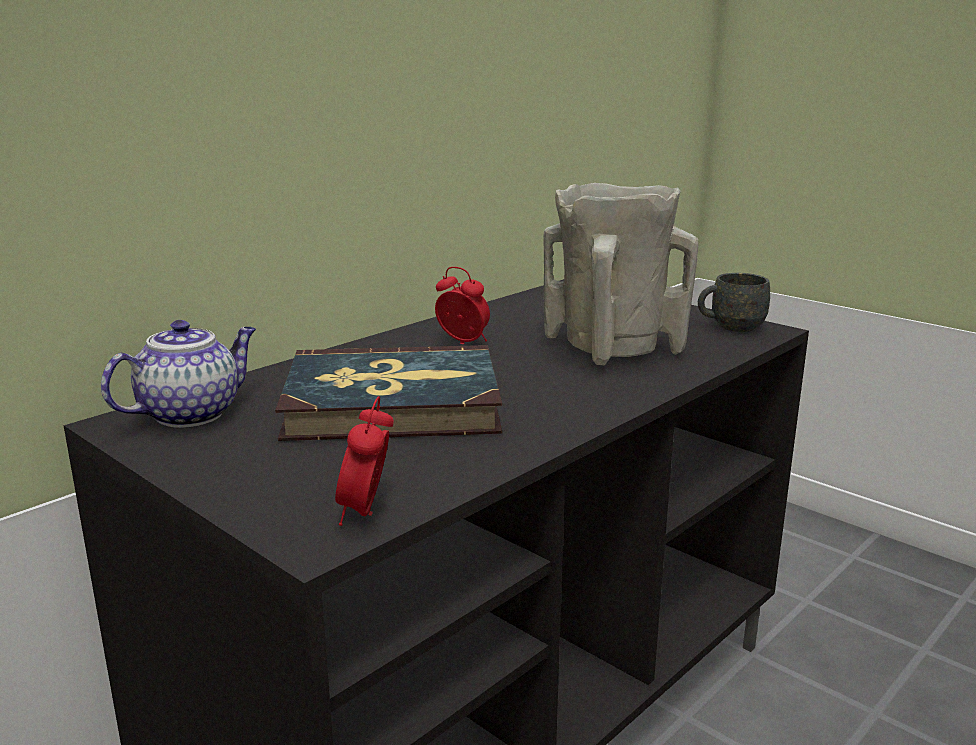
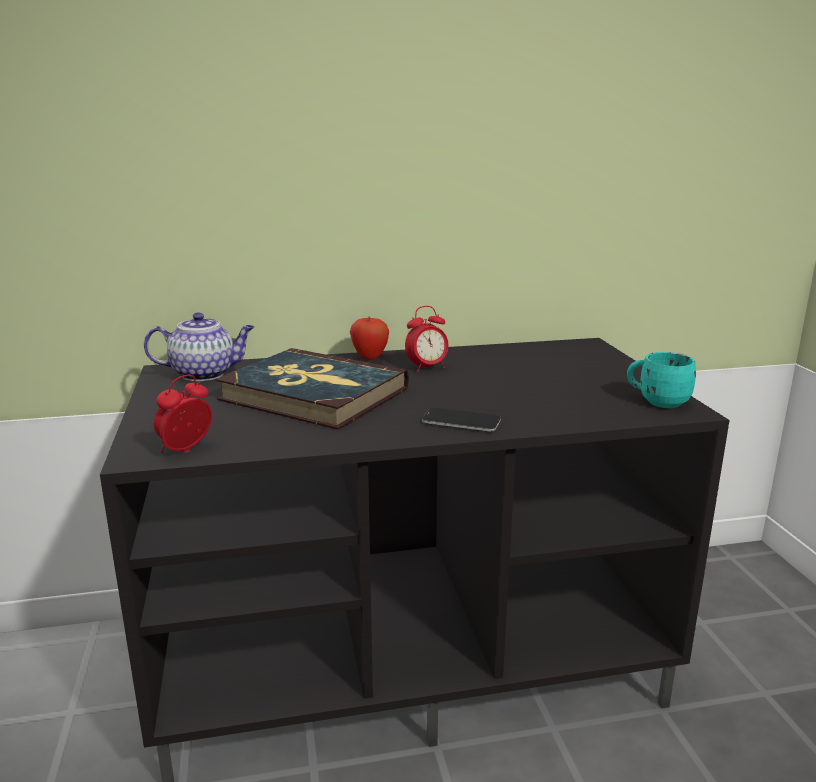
camera: 35 degrees right, 0 degrees up
alarm clock [435,267,490,344] -> alarm clock turned 90 degrees clockwise [405,306,448,372]
beige vase [543,183,698,366] -> none
grey mug [698,273,770,332] -> turquoise mug [627,352,696,408]
none -> apple [350,318,389,360]
none -> phone [422,408,501,432]

